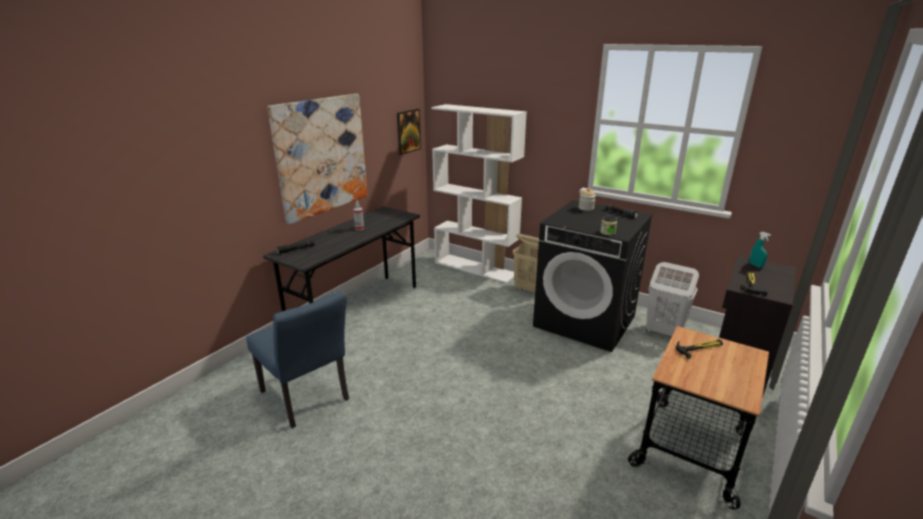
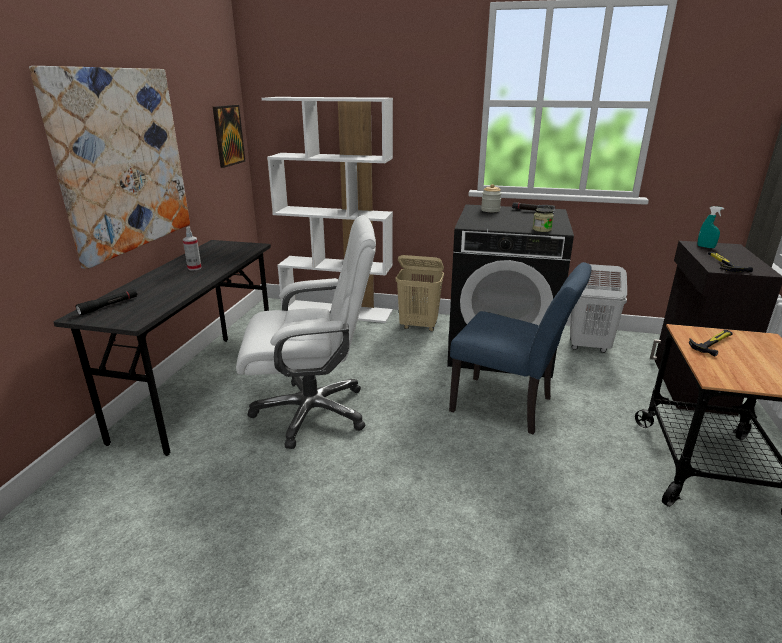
camera: 20 degrees left, 0 degrees up
blue chair [246,291,349,428] -> blue chair moved to [449,262,592,434]
none -> white office chair [236,215,376,449]

